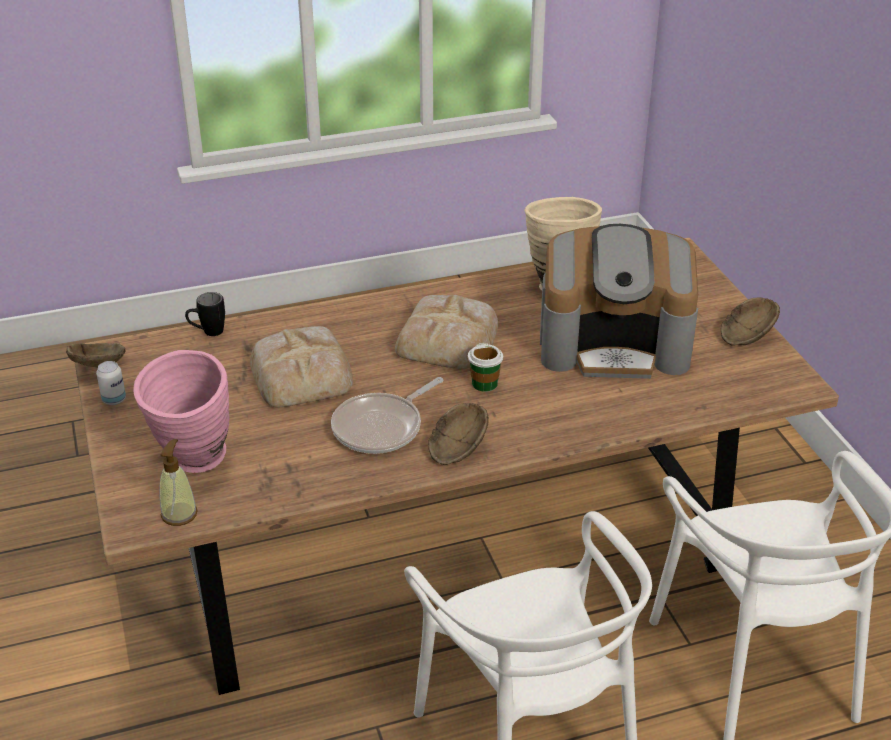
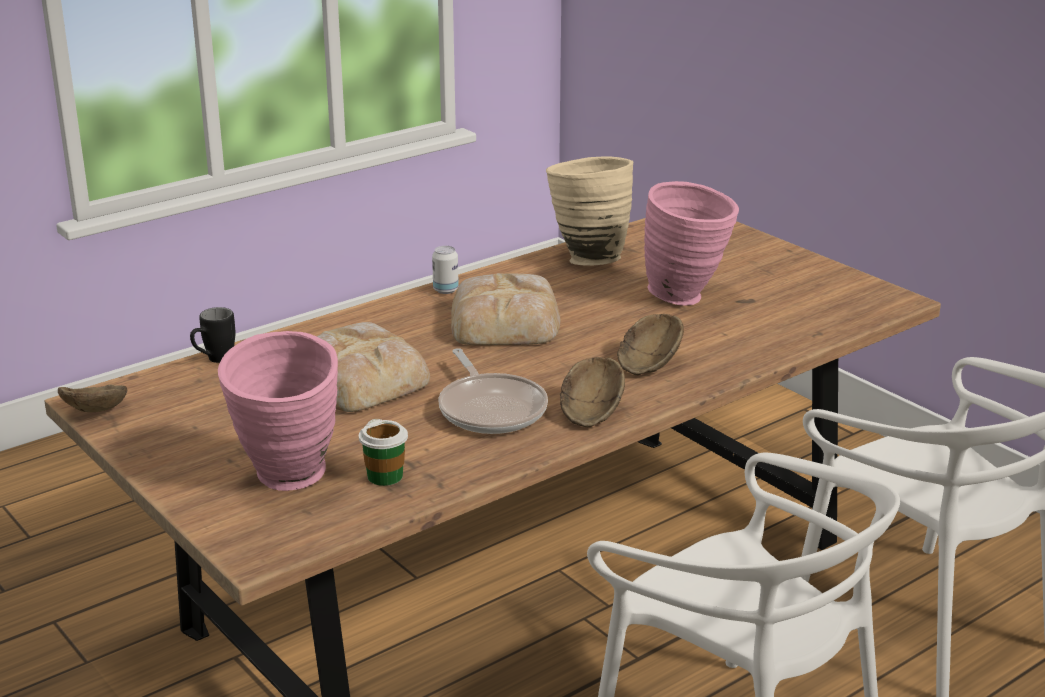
camera: 20 degrees left, 10 degrees down
can [96,361,126,405] -> can moved to [432,246,459,294]
soap dispenser [159,439,198,526] -> none
frying pan [331,377,443,454] -> frying pan turned 45 degrees counterclockwise [439,348,548,434]
cup [468,343,503,392] -> cup moved to [359,419,408,486]
coffee machine [540,224,698,379] -> pink vase [644,181,739,306]
brown bowl [721,298,780,346] -> brown bowl moved to [617,314,684,375]

